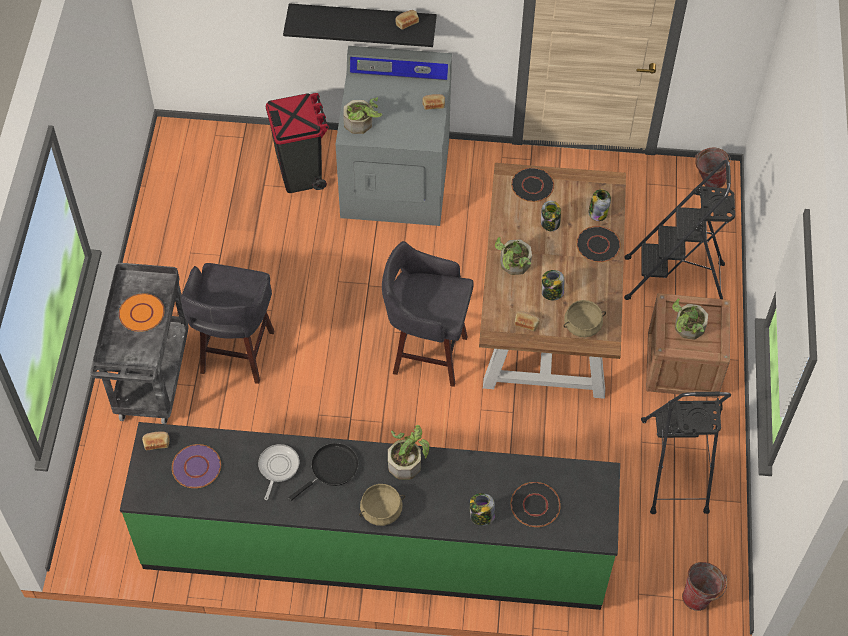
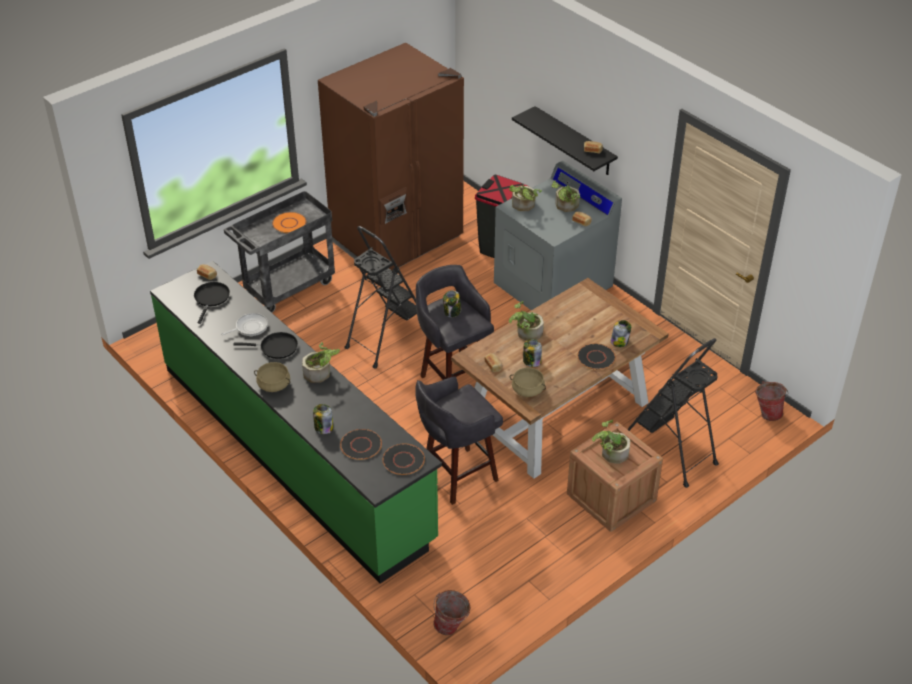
camera: 45 degrees right, 15 degrees down
purple plate [172,444,221,488] -> black frying pan [194,282,230,324]
grey stool [181,263,275,384] -> grey stool moved to [415,376,503,505]
black plate [511,167,554,202] -> black plate moved to [383,444,425,475]
jar [541,201,561,231] -> jar moved to [443,290,461,317]
step ladder [641,392,731,514] -> step ladder moved to [344,226,417,369]
none -> brown fridge [318,43,464,272]
none -> potted plant [552,180,581,212]

